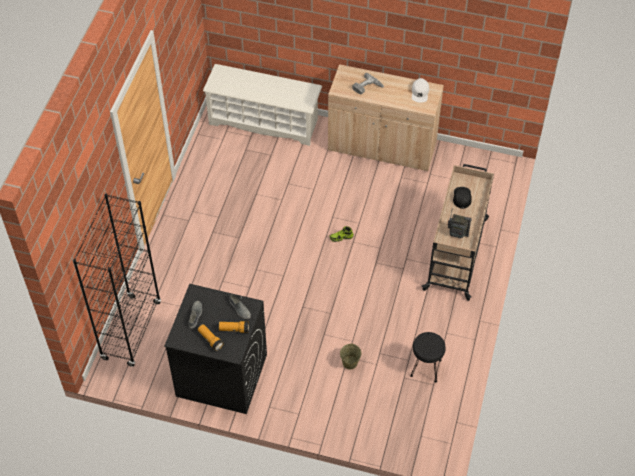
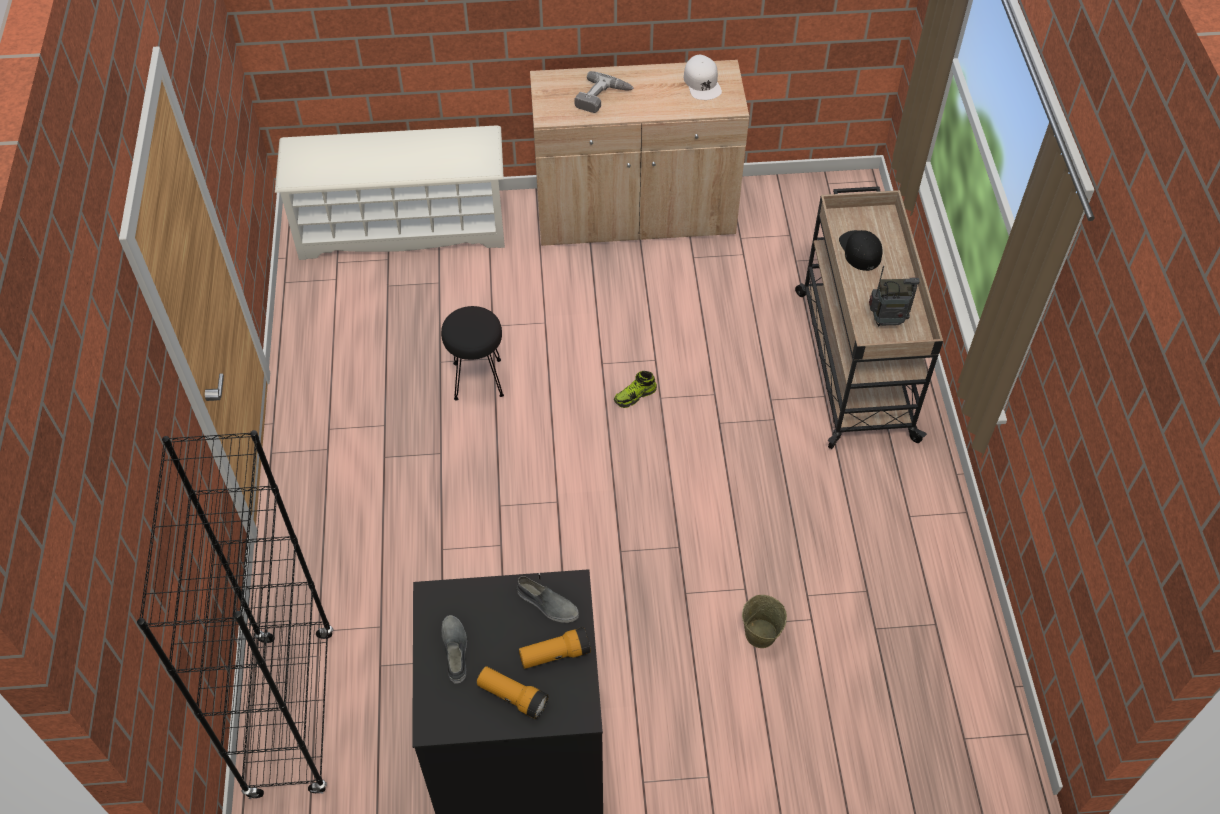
camera: 20 degrees left, 0 degrees up
black stool [410,332,446,382] -> black stool moved to [441,306,504,400]

